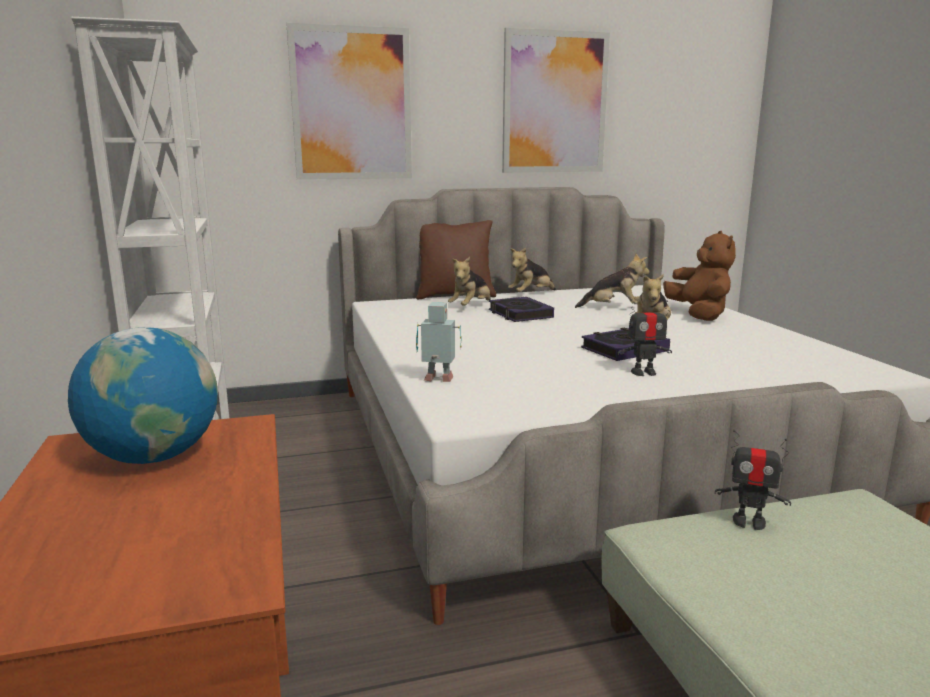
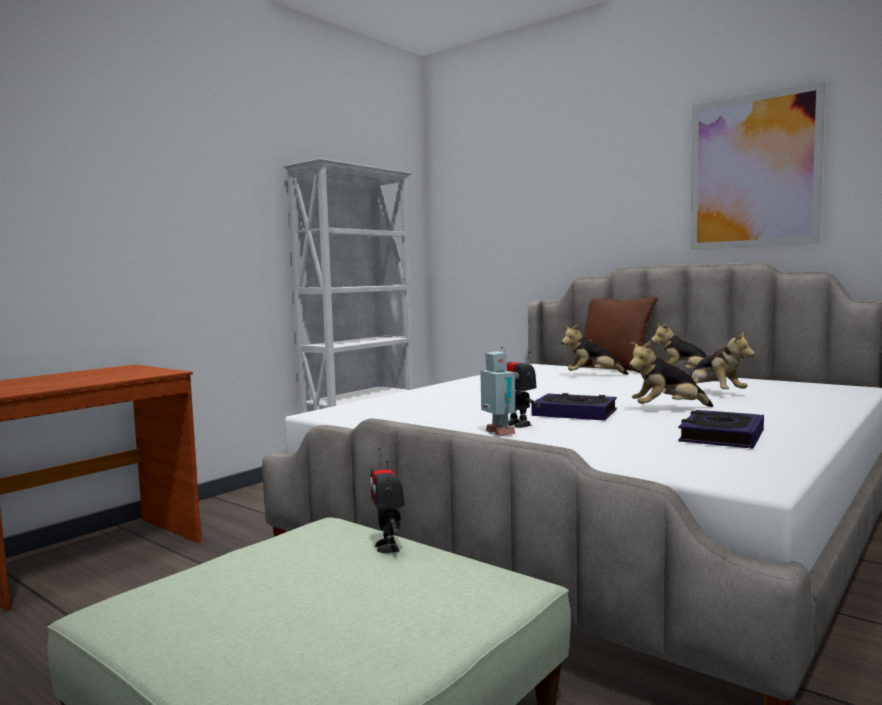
camera: 55 degrees right, 10 degrees down
globe [68,327,218,464] -> none
picture [286,23,412,180] -> none
toy robot [416,302,462,382] -> toy robot moved to [480,351,516,436]
book [489,297,554,322] -> book moved to [678,410,764,449]
brown plush toy [663,231,736,321] -> none

